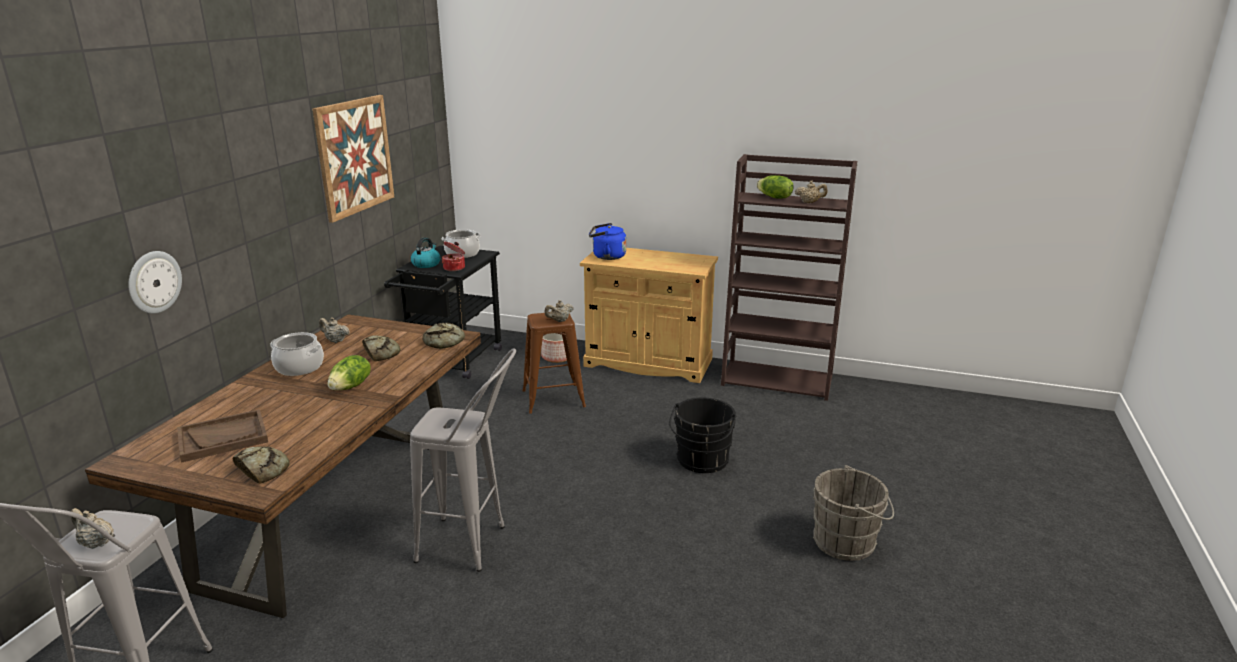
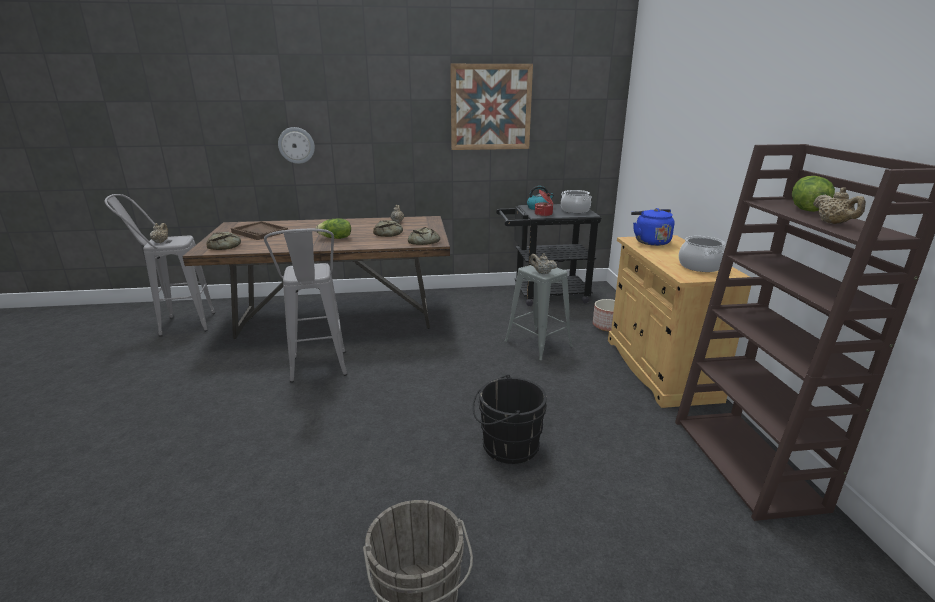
camera: 65 degrees right, 0 degrees up
cooking pot [270,332,324,376] -> cooking pot moved to [679,236,726,272]
brown stool [522,312,586,414] -> grey stool [505,265,573,360]

